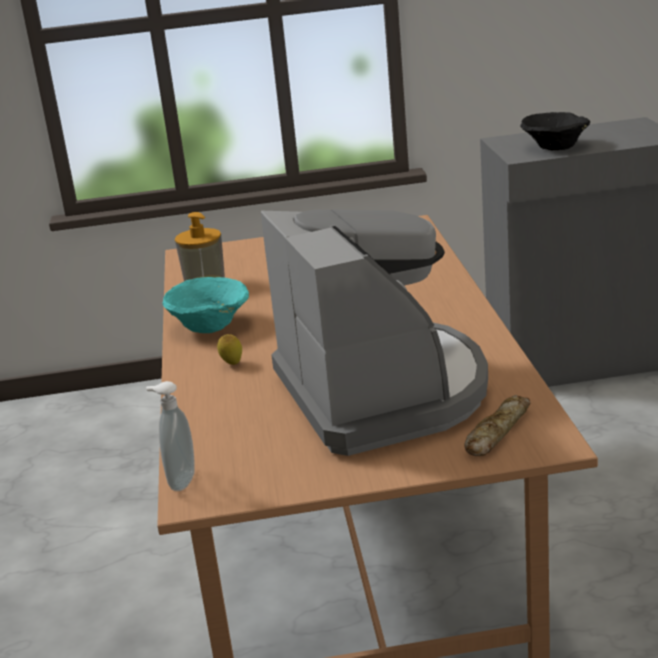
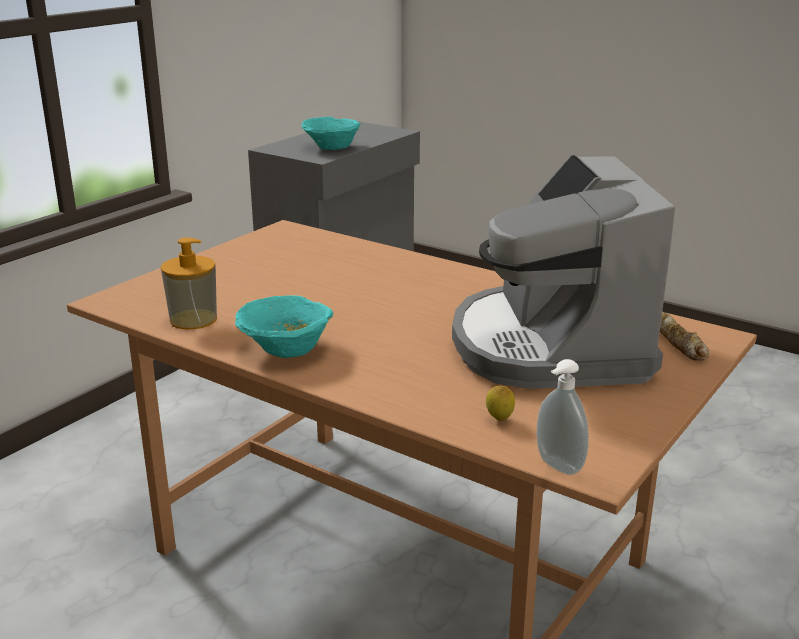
camera: 50 degrees left, 0 degrees up
lemon [217,334,242,365] -> lemon moved to [486,385,515,421]
coffee machine [261,209,488,456] -> coffee machine turned 120 degrees counterclockwise [452,154,675,389]
black bowl [520,112,590,150] -> turquoise bowl [301,117,361,150]

